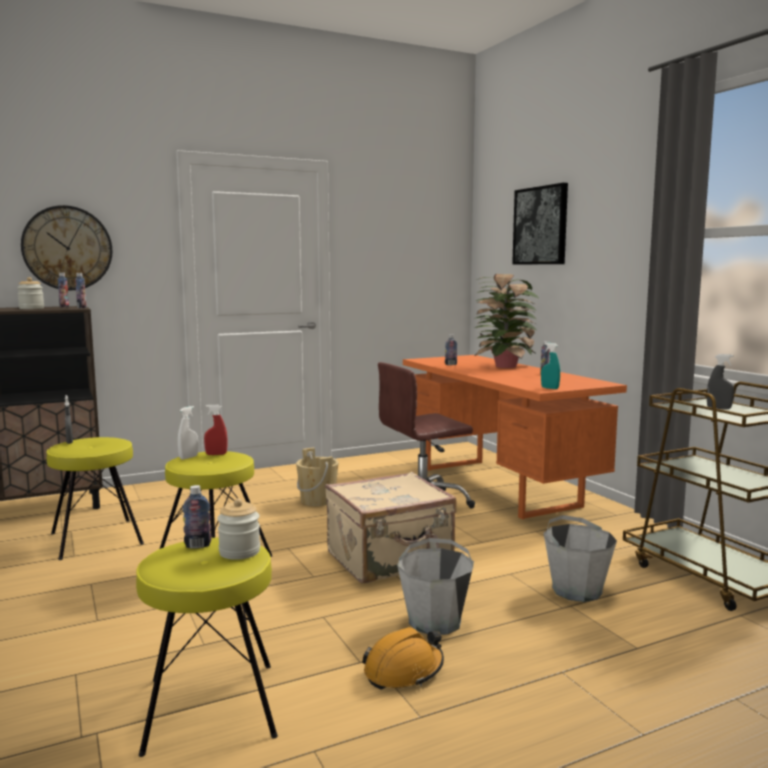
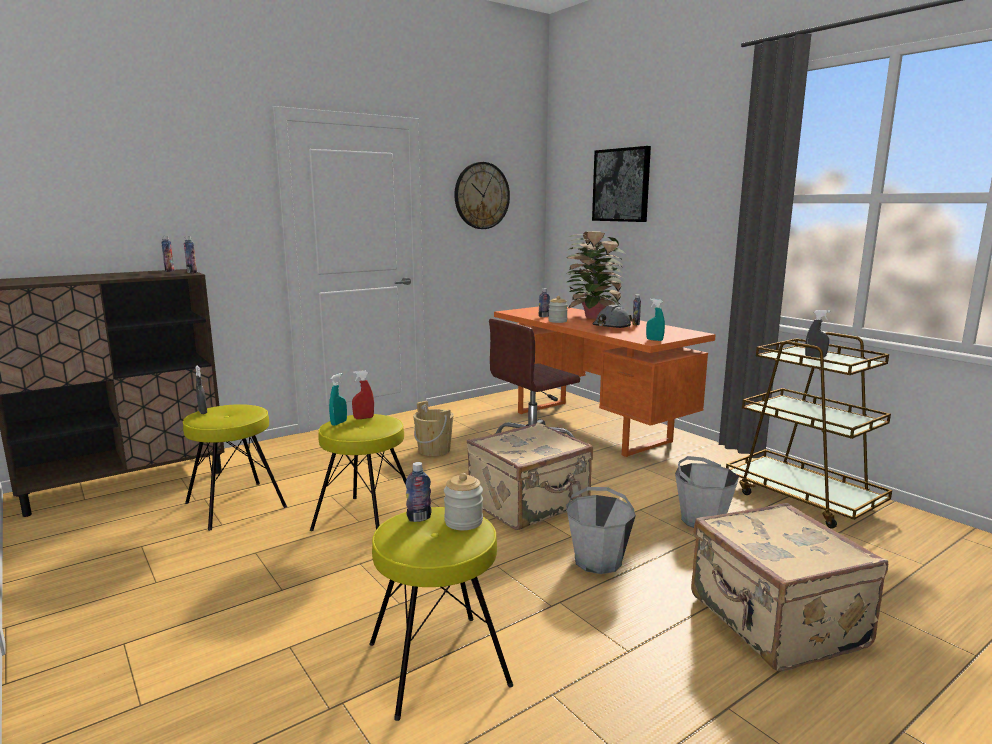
camera: 10 degrees left, 5 degrees up
jar [17,277,44,309] -> jar moved to [549,296,568,323]
wall clock [21,205,113,290] -> wall clock moved to [454,162,510,229]
white spray bottle [178,406,198,460] -> turquoise spray bottle [329,373,347,426]
orange hard hat [362,627,444,690] -> none
none -> grey hard hat [592,305,632,328]
none -> beige suitcase [691,503,888,672]

